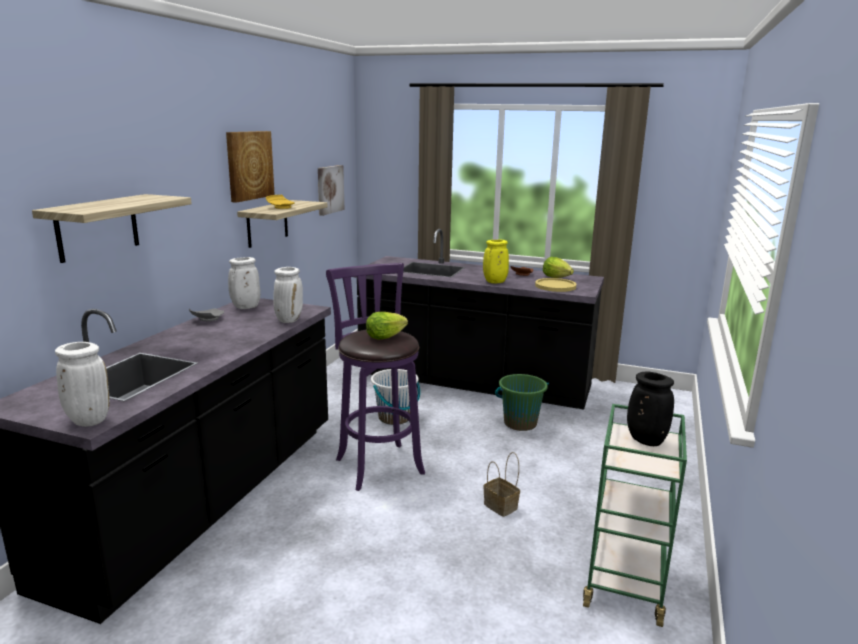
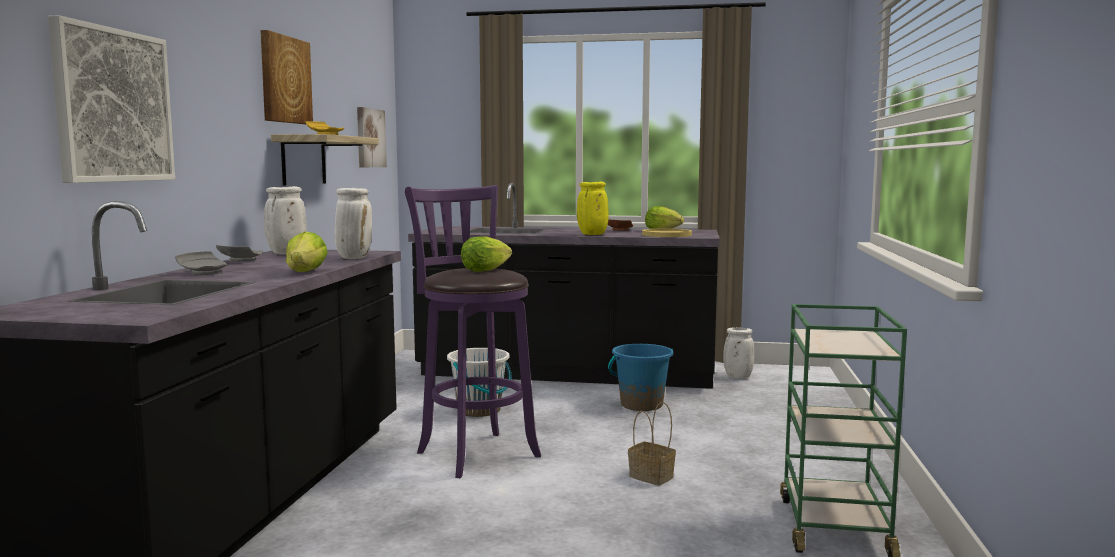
camera: 10 degrees left, 10 degrees down
shelf [32,194,192,263] -> picture [48,15,175,183]
white vase [55,342,110,427] -> white vase moved to [723,327,754,379]
green bucket [495,374,549,431] -> blue bucket [608,344,673,411]
black vase [627,372,674,446] -> none
none -> grey plate [175,251,228,275]
none -> lettuce [286,232,328,272]

